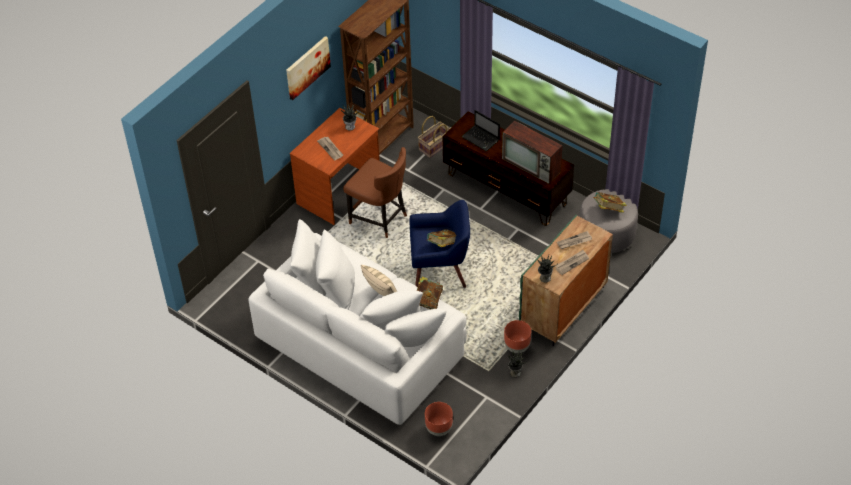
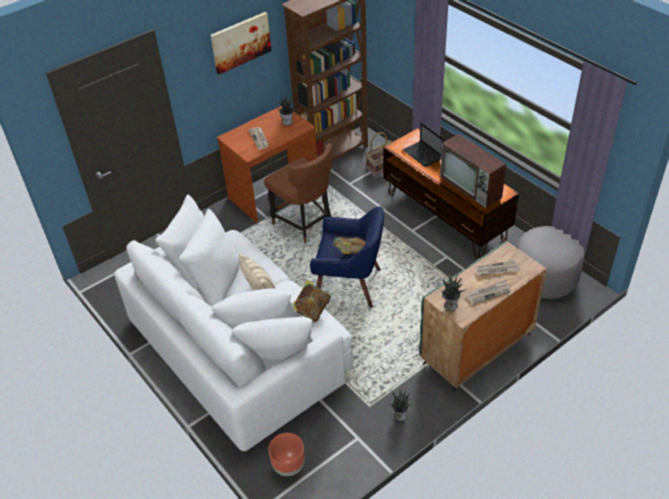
camera: 15 degrees right, 5 degrees down
brown planter [504,320,531,353] -> none
book [593,192,626,213] -> none

